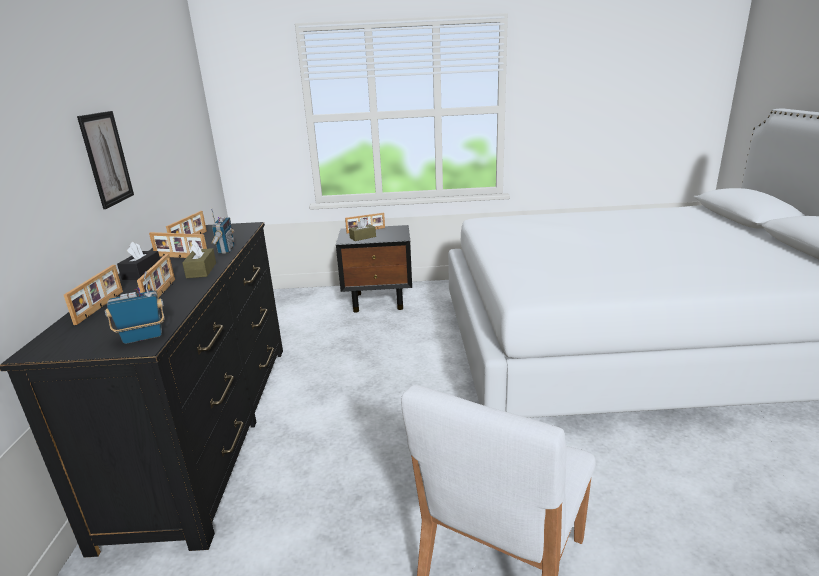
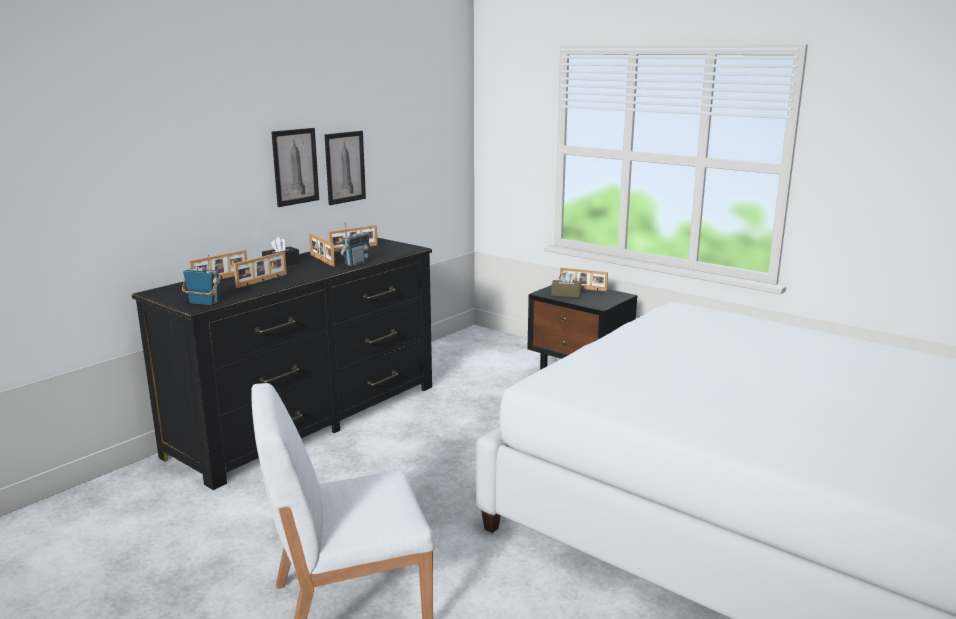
camera: 40 degrees right, 5 degrees down
brown tissue box [182,240,216,278] -> none
none -> picture [324,131,366,205]

